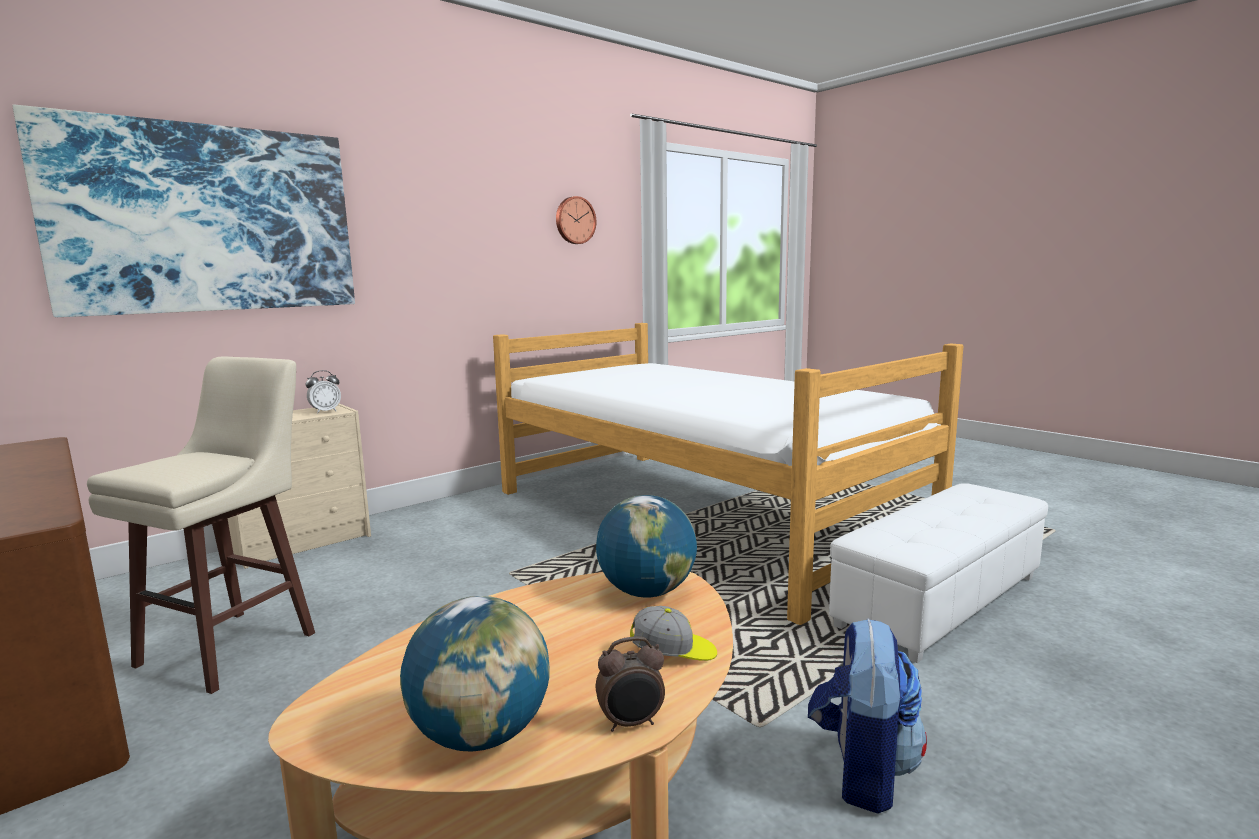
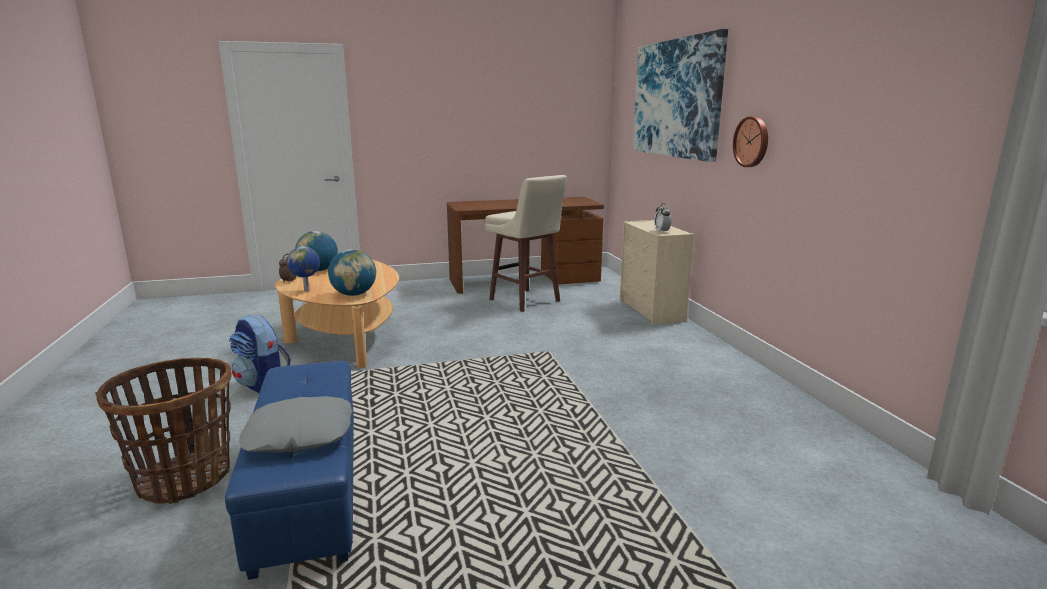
camera: 115 degrees right, 5 degrees up
bed [493,323,963,625] -> none
wall clock [556,196,596,244] -> wall clock moved to [733,117,768,167]
cap [630,606,717,661] -> globe [287,246,320,291]
white ottoman [829,483,1048,663] -> blue ottoman [225,361,354,580]
none -> basket [95,358,232,504]
none -> grey pillow [239,396,352,452]

